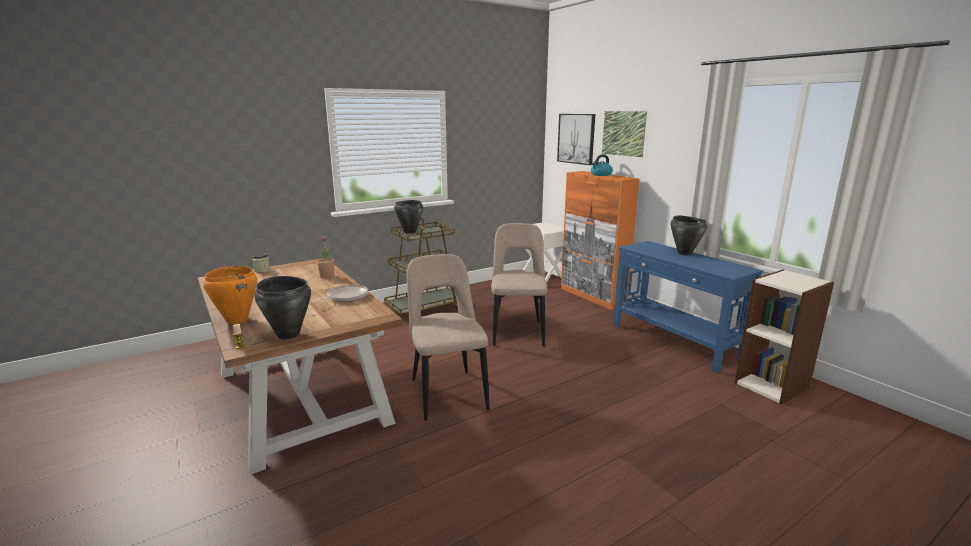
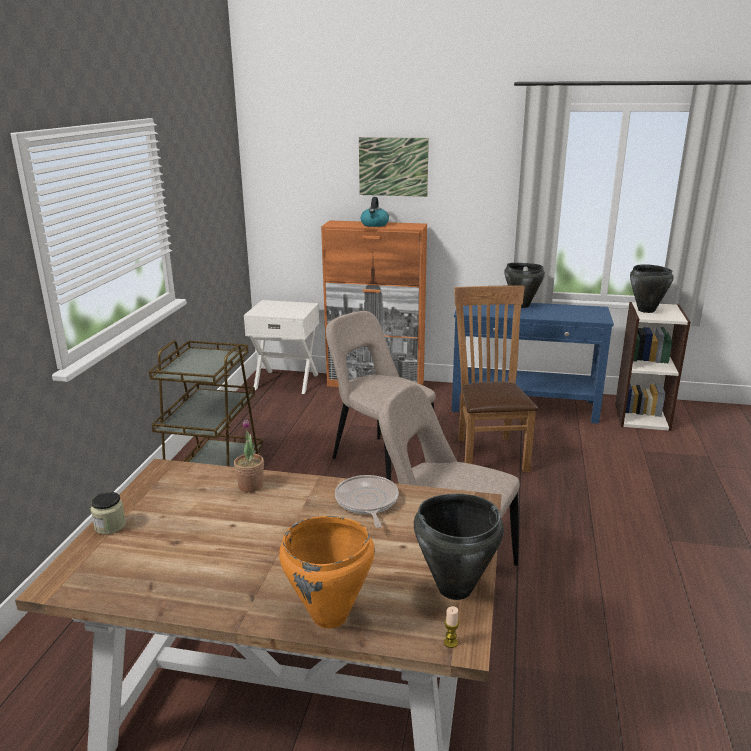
camera: 45 degrees left, 5 degrees up
black cooking pot [394,200,423,234] -> black cooking pot moved to [630,264,674,313]
picture [557,114,595,165] -> none
none -> brown chair [454,286,538,472]

